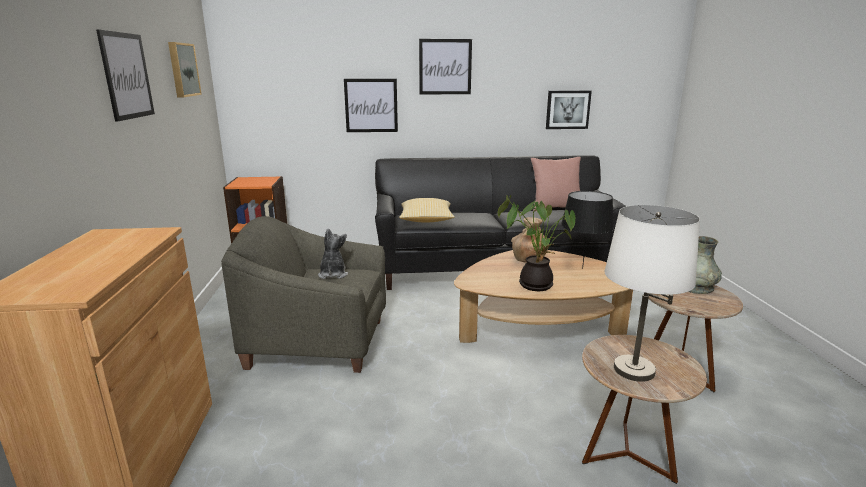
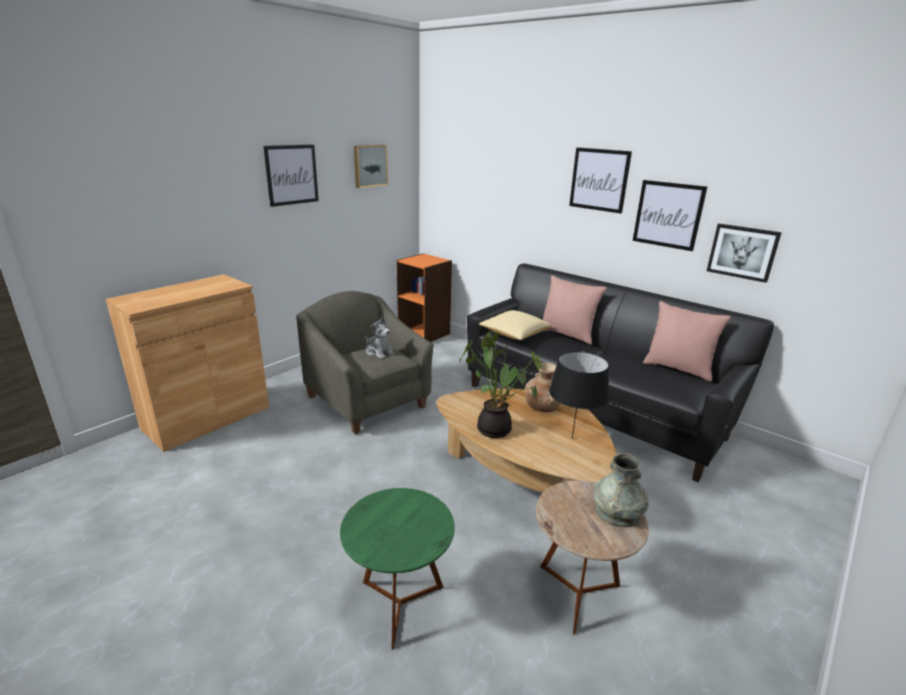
camera: 45 degrees right, 5 degrees up
plush toy [318,229,348,279] -> plush toy turned 90 degrees clockwise [365,317,395,359]
picture [344,79,398,132] -> picture moved to [633,180,707,251]
brown side table [582,335,707,484] -> green side table [340,488,455,650]
white table lamp [604,205,700,382] -> none
none -> pink pillow [543,275,607,345]

